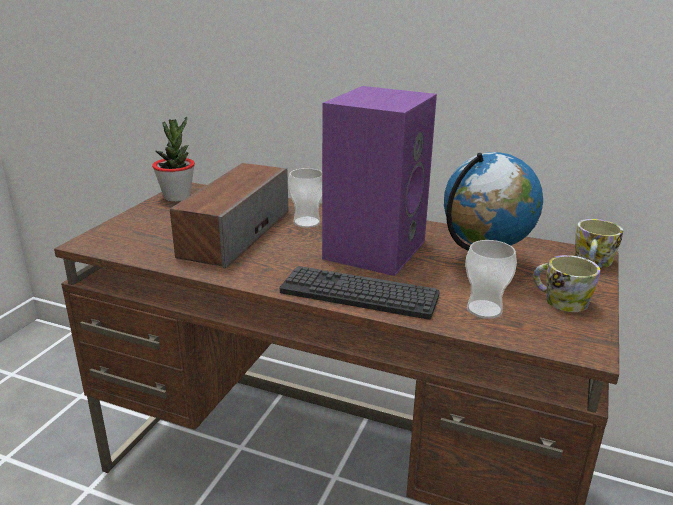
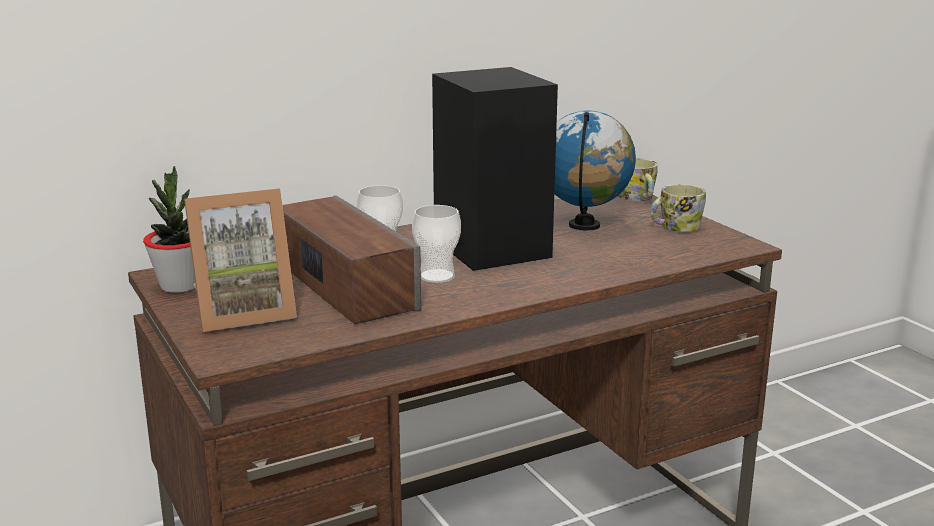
camera: 50 degrees left, 5 degrees down
keyboard [280,266,440,319] -> none
purple speaker [322,86,437,276] -> black speaker [432,67,558,271]
cup [465,240,517,319] -> cup moved to [412,205,461,283]
none -> picture frame [184,188,297,332]

